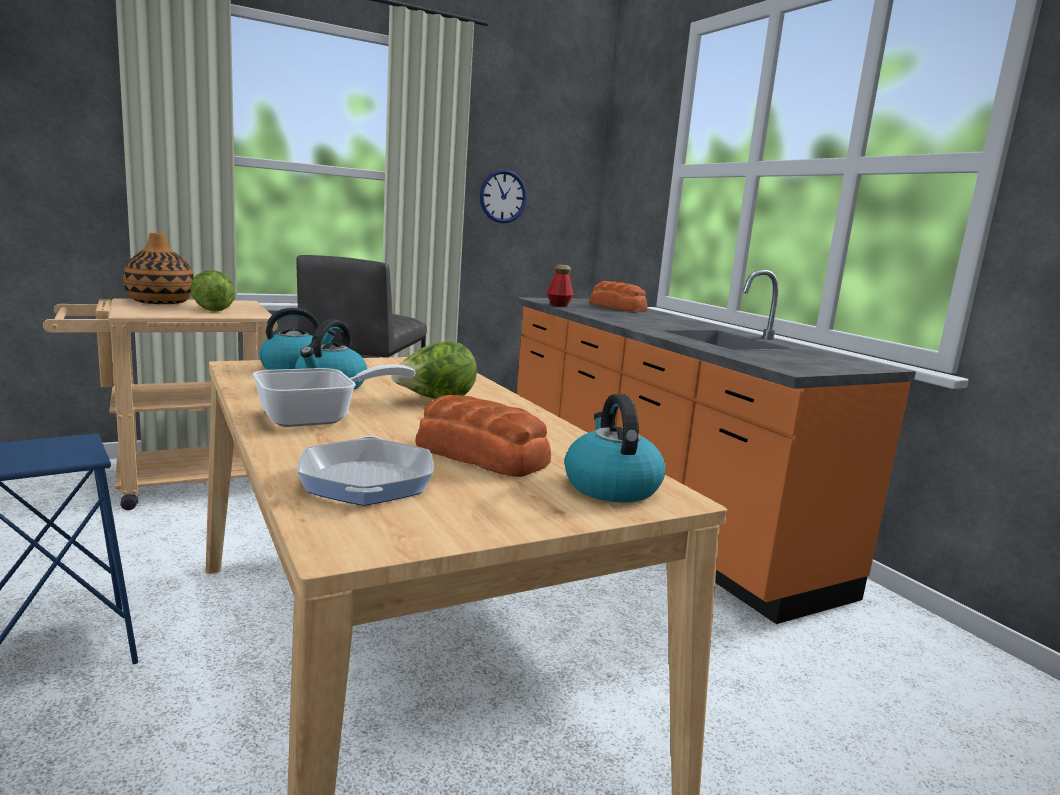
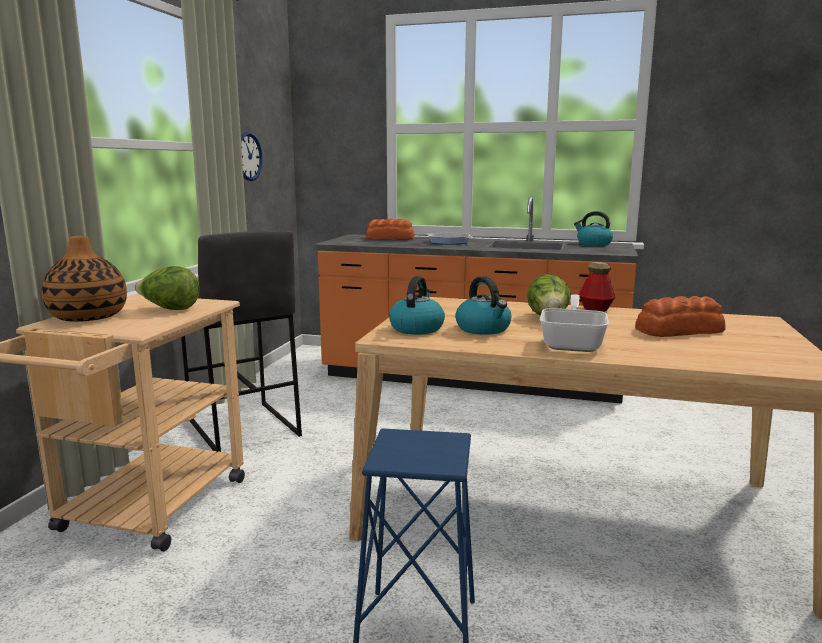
camera: 45 degrees left, 0 degrees up
frying pan [297,436,434,506] -> frying pan moved to [427,232,472,245]
bottle [547,265,574,307] -> bottle moved to [578,262,615,312]
kettle [564,394,665,503] -> kettle moved to [574,211,613,246]

